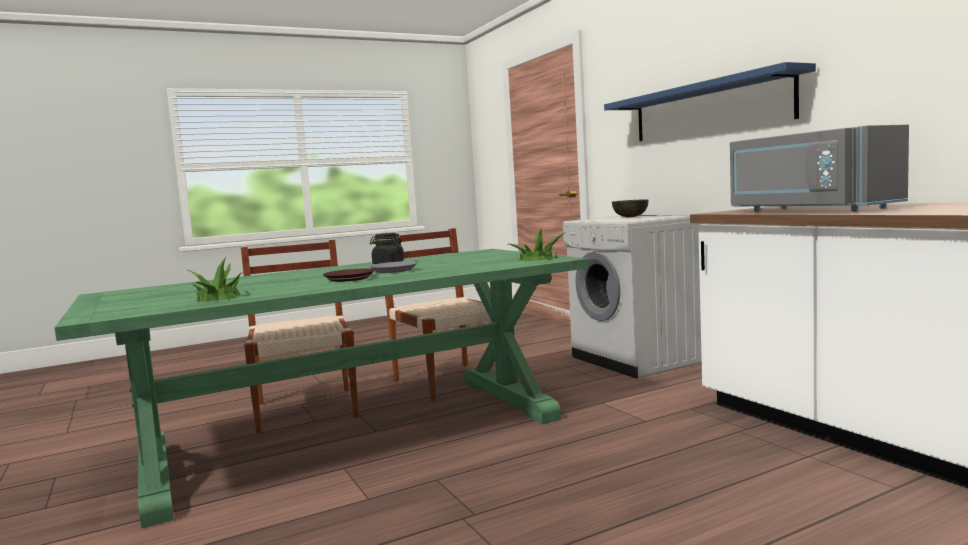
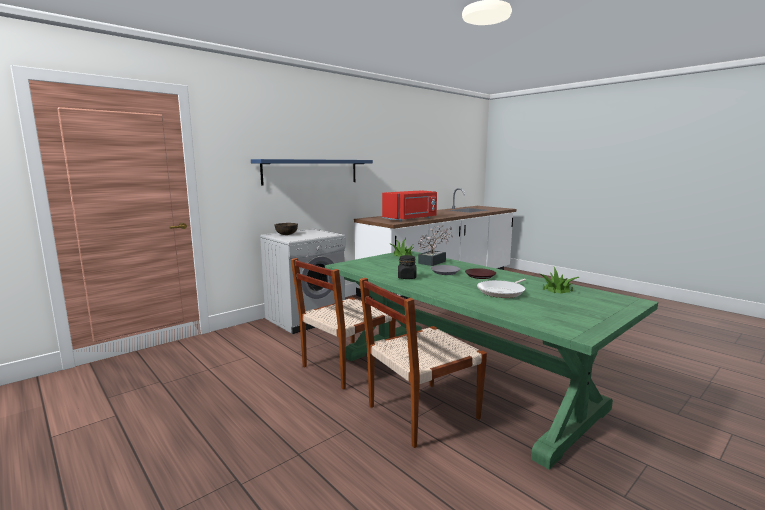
camera: 105 degrees left, 5 degrees up
grey microwave [730,125,909,212] -> red microwave [382,190,437,221]
none -> potted plant [418,225,453,266]
none -> frying pan [477,279,526,298]

